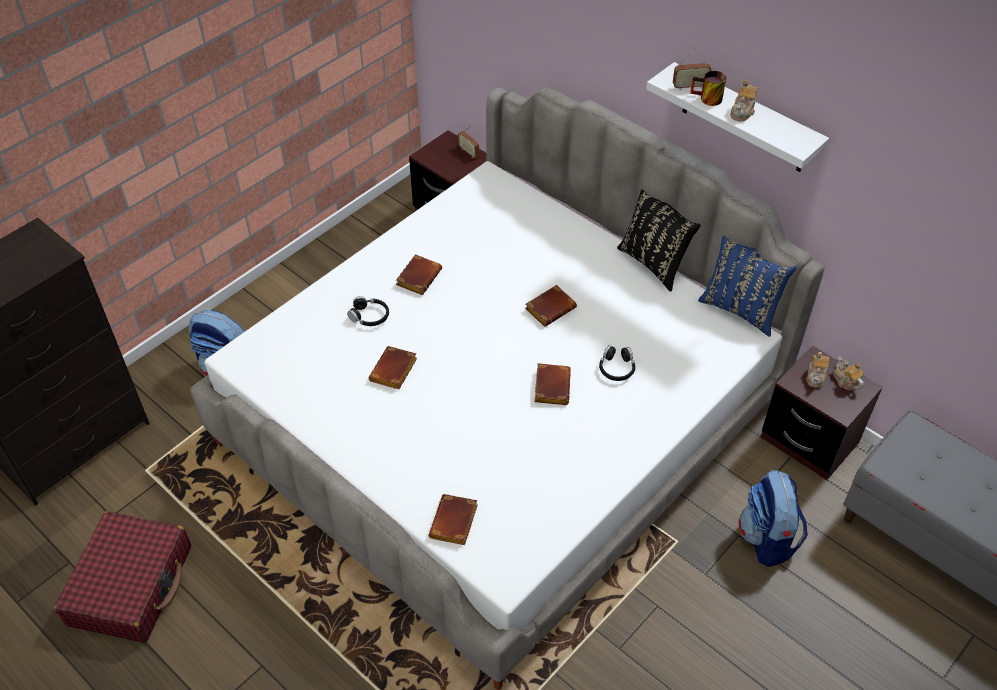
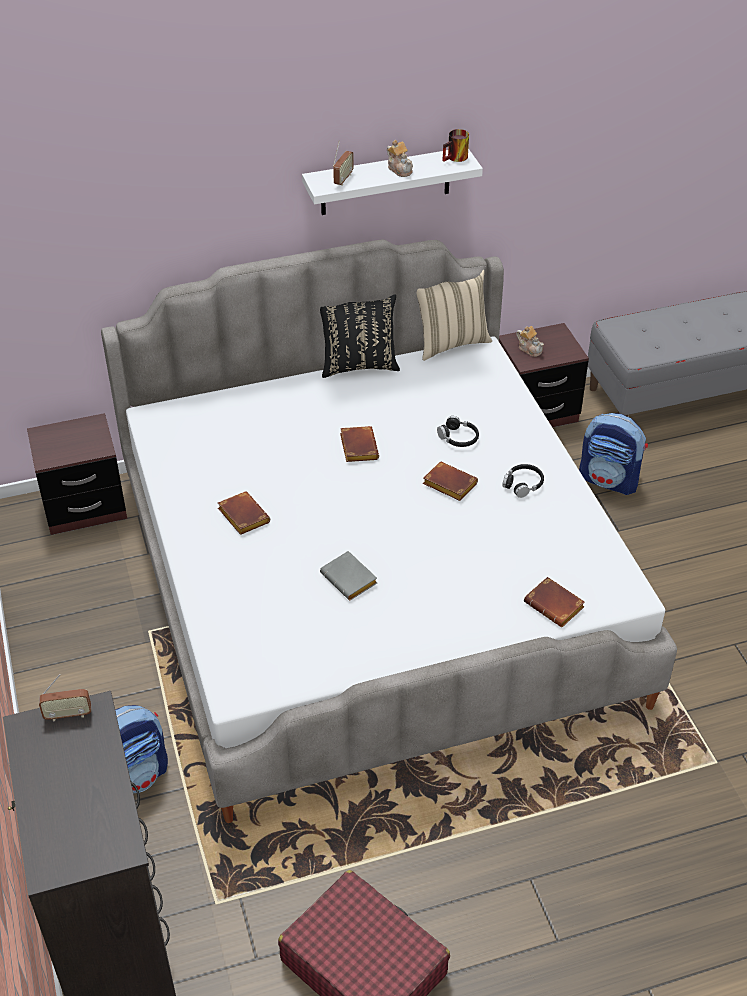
camera: 60 degrees left, 5 degrees down
black headphones [347,296,389,326] -> black headphones moved to [502,464,544,498]
brown book [369,346,417,389] -> grey book [320,551,377,600]
radio [458,125,479,158] -> radio moved to [39,674,91,722]
mug [690,71,726,106] -> mug moved to [442,129,469,162]
blue pillow [698,236,797,337] -> beige pillow [417,270,492,361]
teapot [834,356,864,390] -> none

